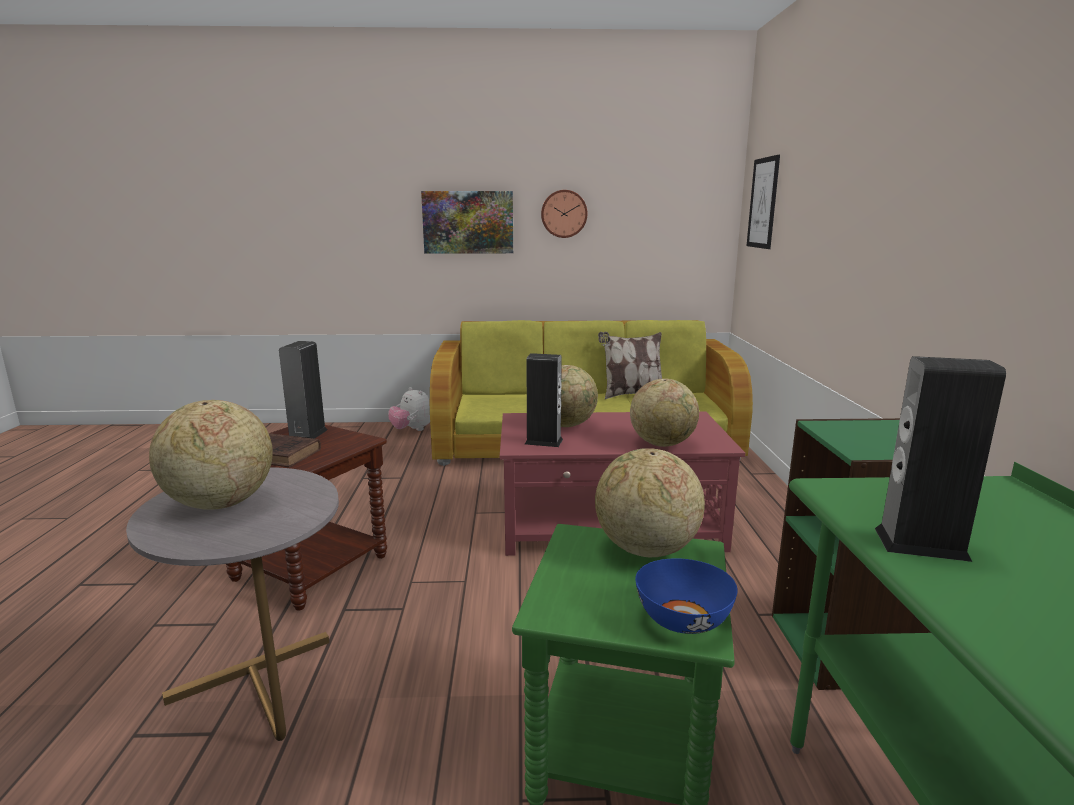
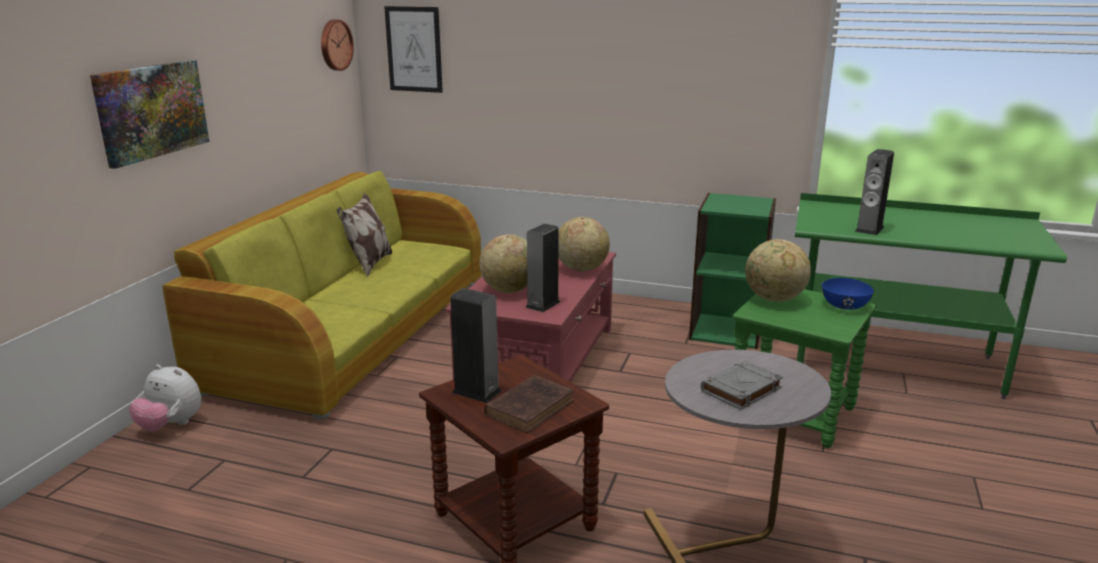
camera: 70 degrees left, 5 degrees up
globe [149,400,273,510] -> grey book [701,361,783,410]
plush toy [388,387,430,431] -> plush toy turned 45 degrees clockwise [129,364,201,432]
wall clock [541,190,588,238] -> wall clock moved to [321,20,354,71]

